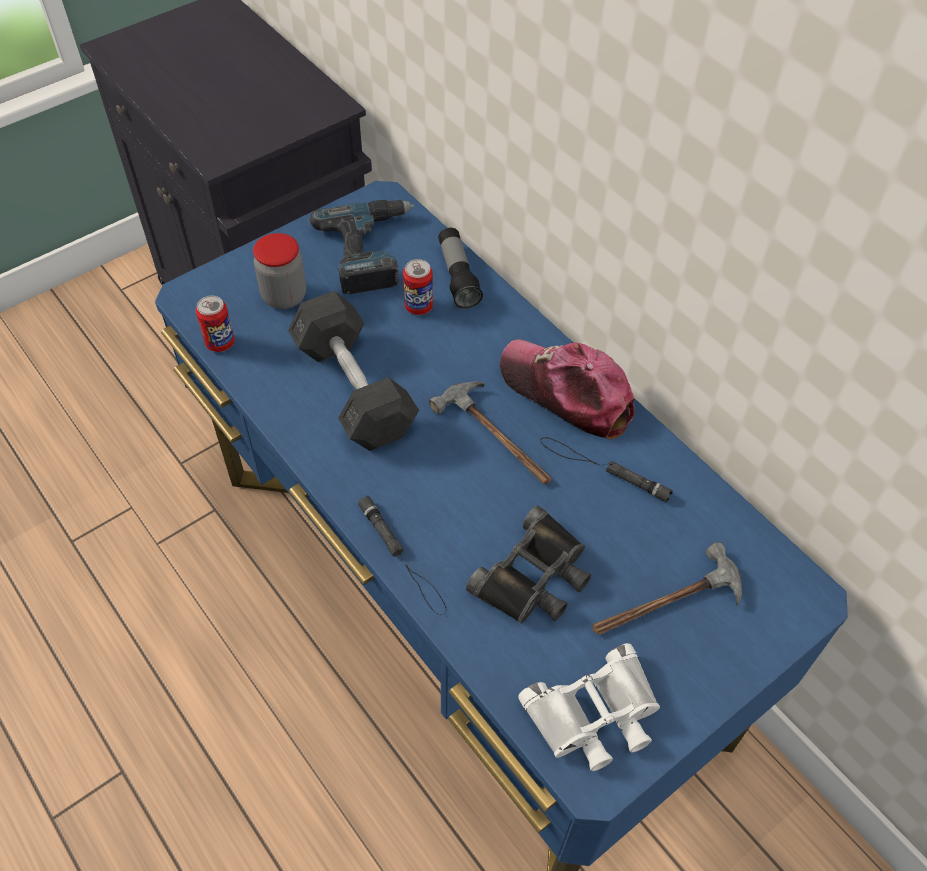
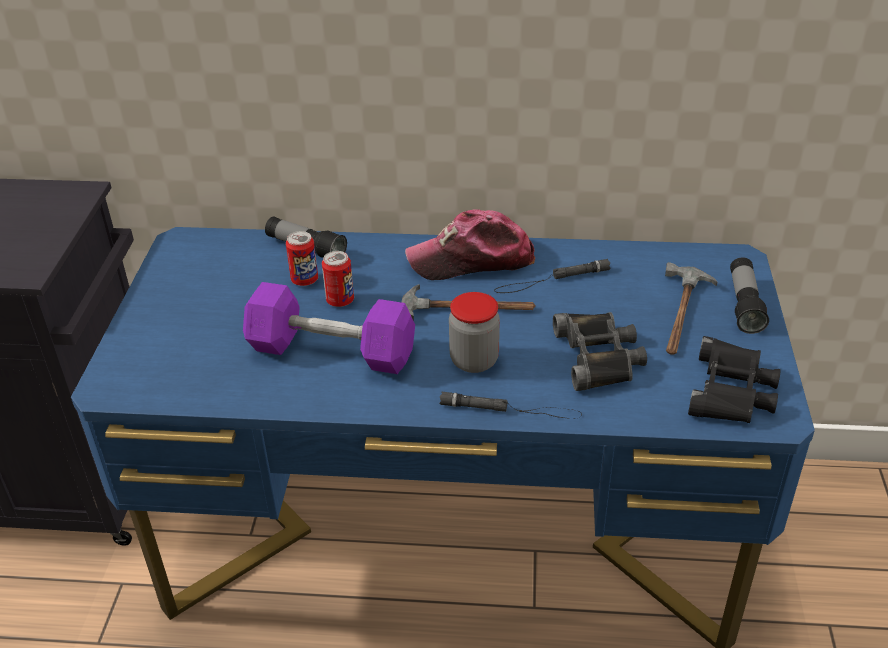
camera: 45 degrees left, 15 degrees down
can [196,296,235,352] -> can moved to [322,251,354,307]
jar [253,233,306,309] -> jar moved to [449,292,500,373]
grey dumbbell [288,291,419,451] -> purple dumbbell [243,282,415,374]
power drill [310,200,414,294] -> none
white binoculars [518,643,660,771] -> black binoculars [688,336,781,423]
none -> flashlight [730,257,769,334]

